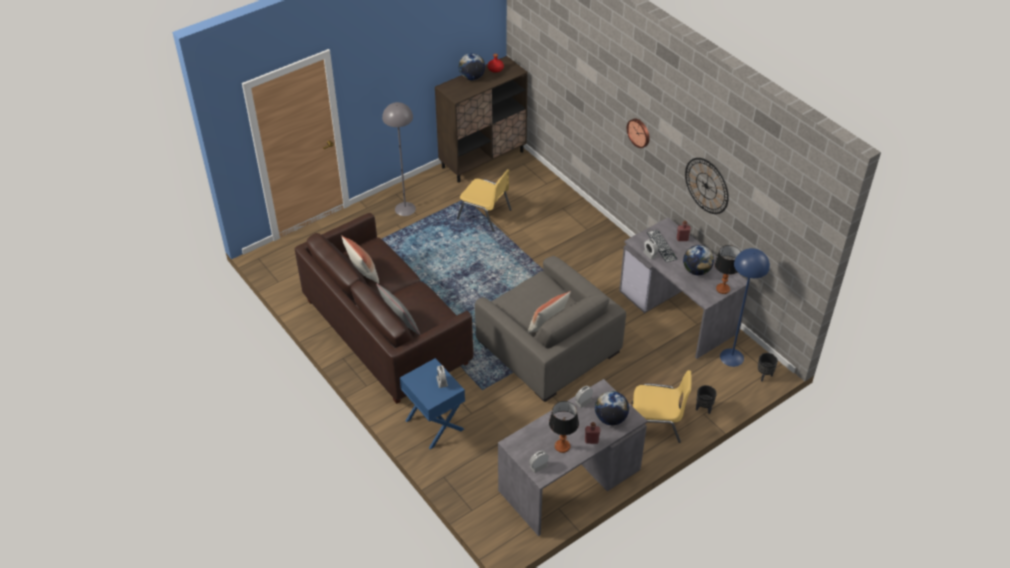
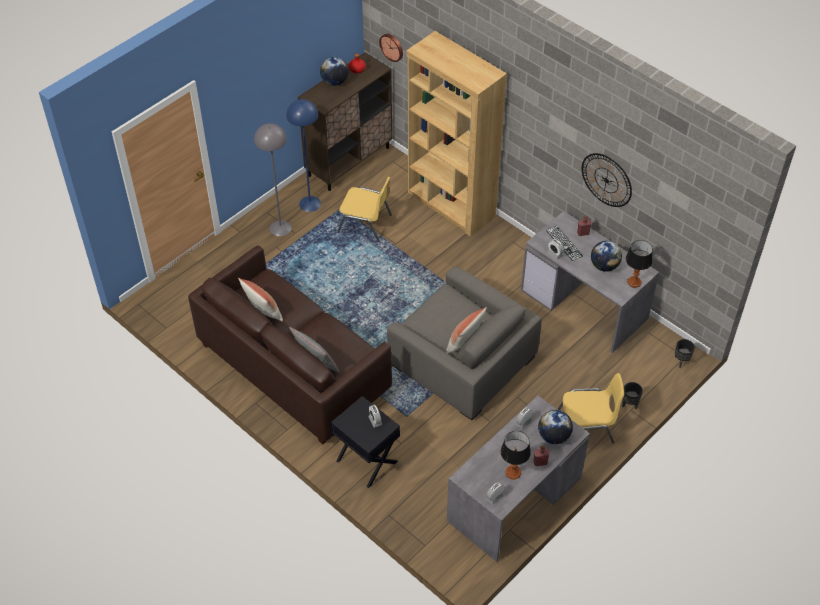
camera: 10 degrees left, 5 degrees up
blue side table [400,358,465,449] -> black side table [331,396,400,488]
wall clock [627,118,650,148] -> wall clock moved to [379,34,403,62]
blue floor lamp [720,248,770,367] -> blue floor lamp moved to [286,99,321,212]
none -> brown bookcase [407,31,507,237]

